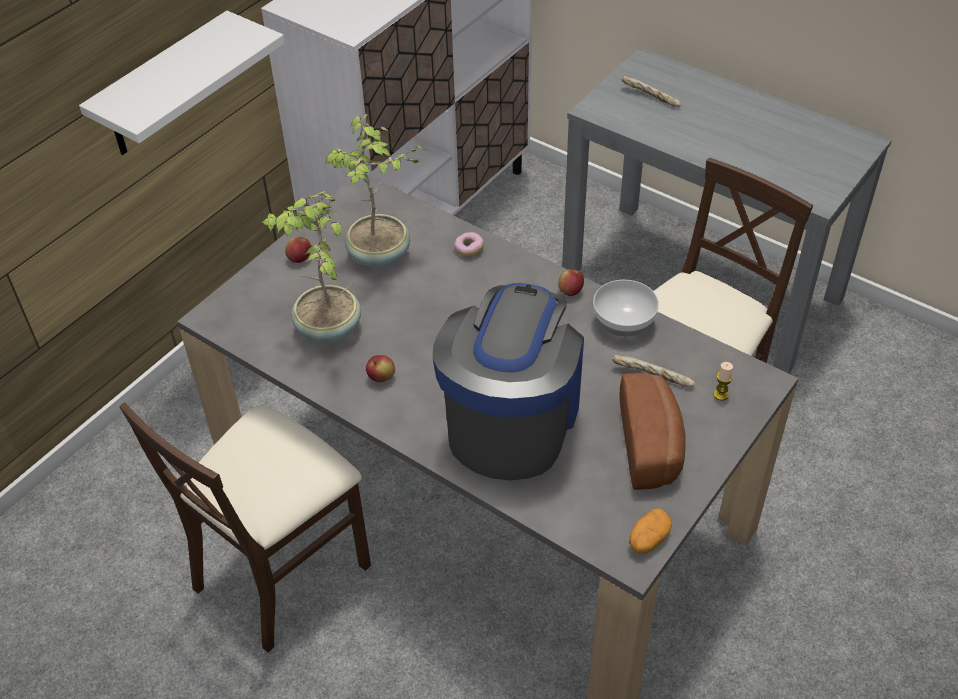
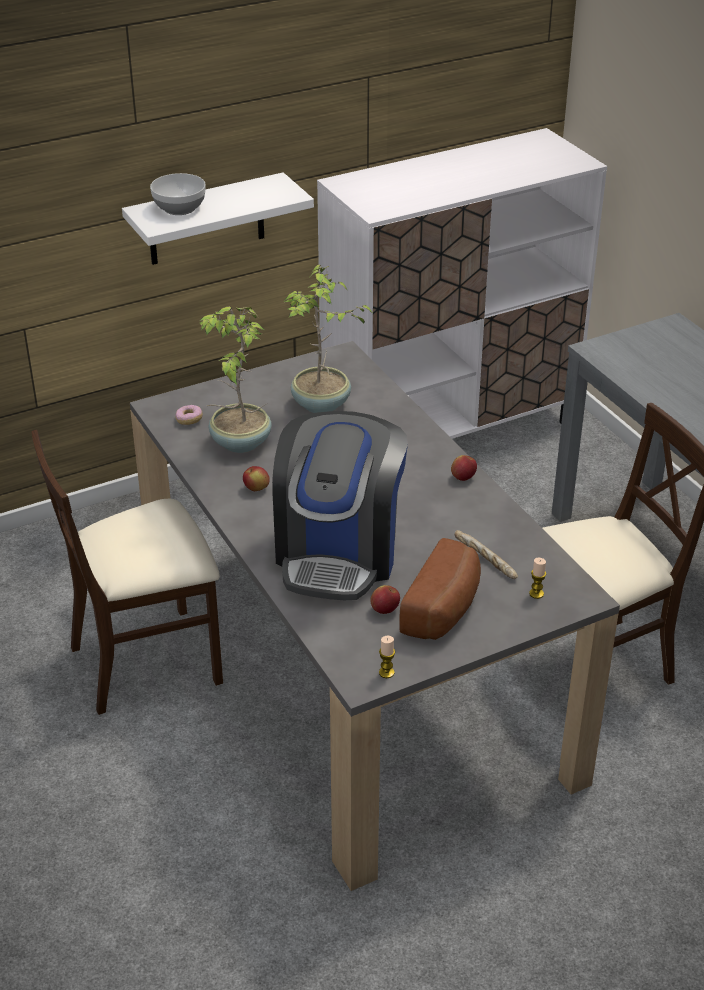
camera: 25 degrees right, 10 degrees down
apple [285,237,311,263] -> apple moved to [371,585,400,614]
coffee machine [432,283,584,480] -> coffee machine turned 150 degrees clockwise [272,411,408,600]
donut [454,232,484,257] -> donut moved to [175,405,203,425]
bowl [593,280,659,337] -> bowl moved to [150,173,206,215]
bread [621,76,682,107] -> none
potato [629,508,672,554] -> candle [379,636,395,678]

